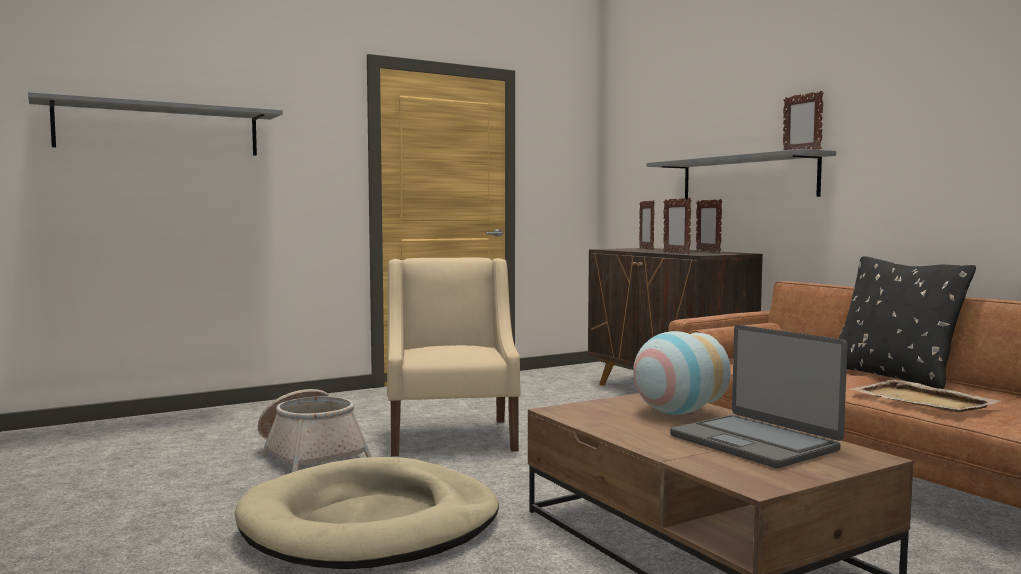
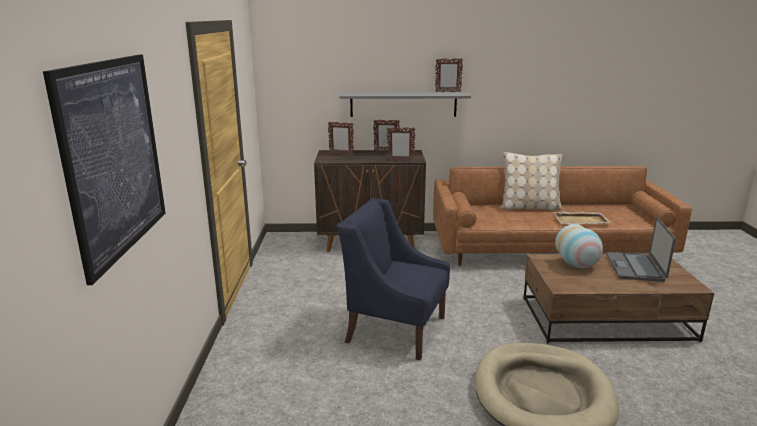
camera: 60 degrees left, 15 degrees up
grey shelf [28,92,283,156] -> picture [43,55,166,285]
basket [257,389,372,472] -> none
beige armchair [387,258,521,456] -> blue armchair [337,198,450,360]
laptop [670,325,848,468] -> laptop turned 105 degrees clockwise [607,217,676,282]
black pillow [838,256,976,389] -> beige pillow [501,152,562,210]

